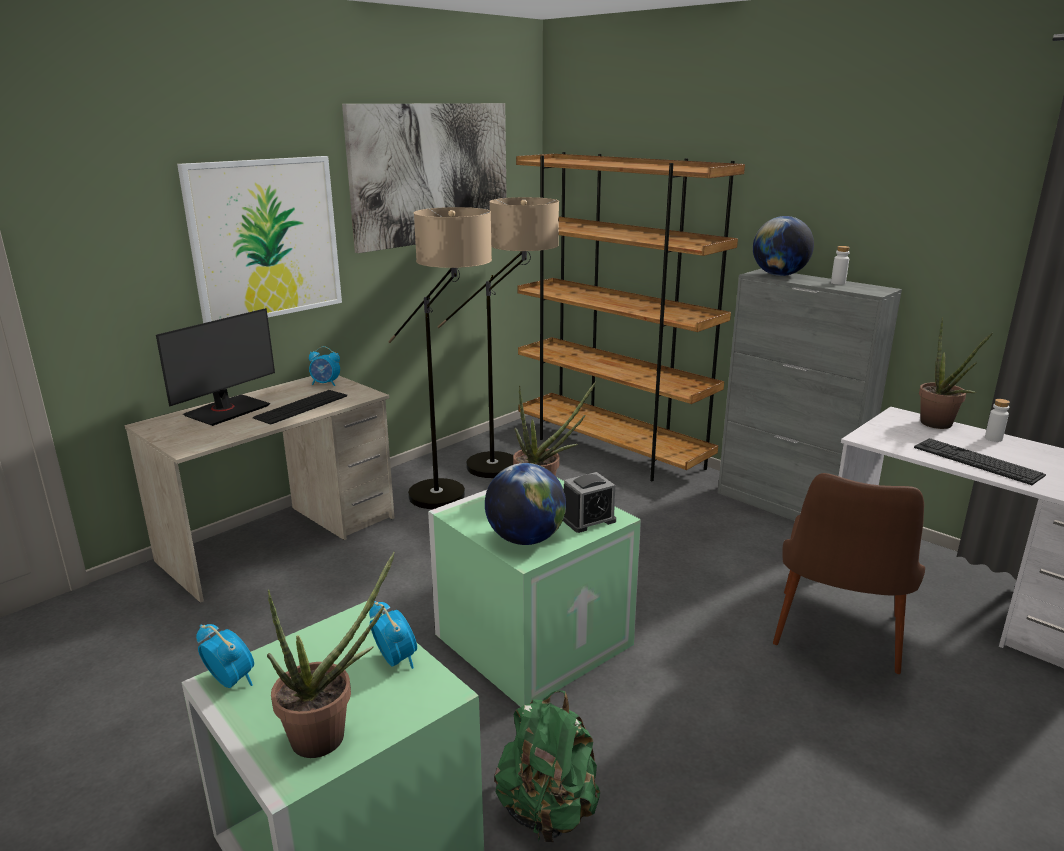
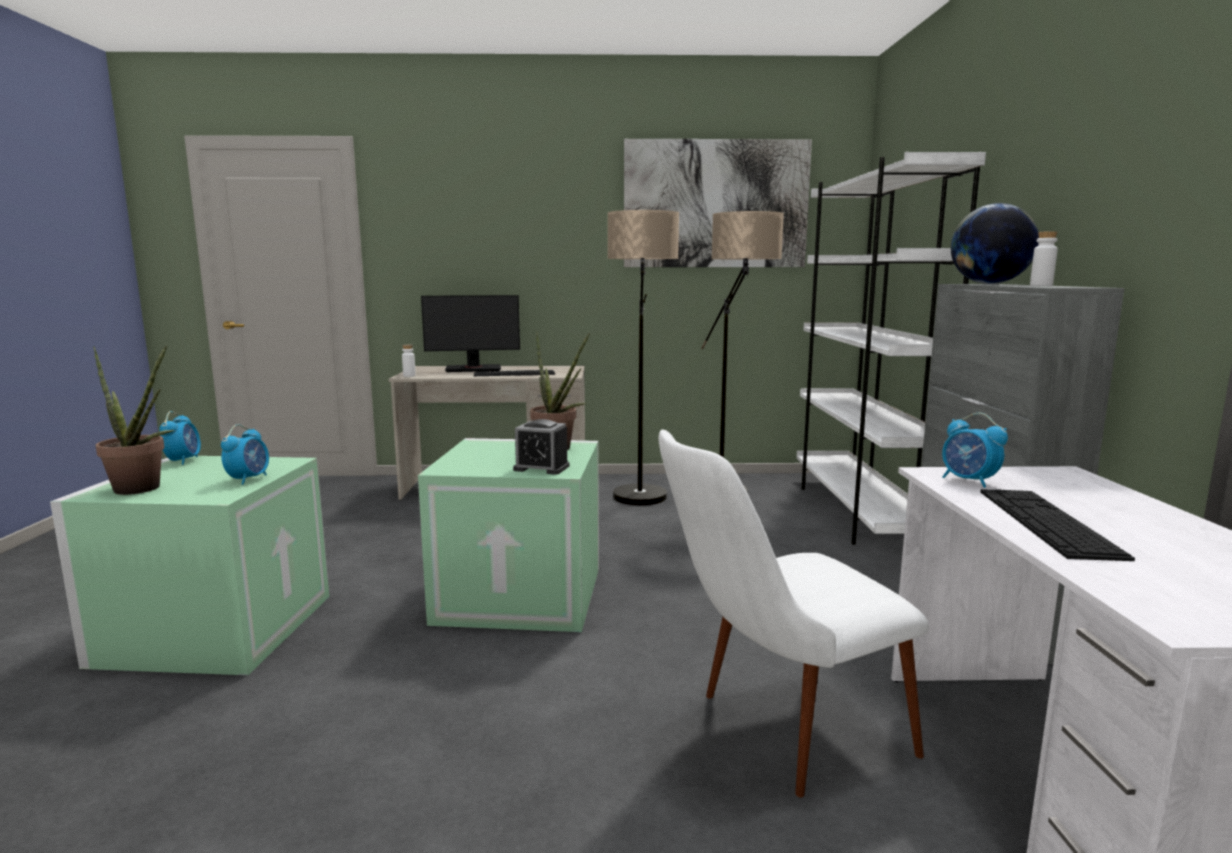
camera: 45 degrees right, 10 degrees down
picture [177,156,342,323] -> none
alarm clock [309,346,340,386] -> alarm clock moved to [942,413,1008,488]
globe [485,463,566,545] -> none
green backpack [494,691,600,843] -> none
brown bookcase [516,152,745,481] -> white bookcase [796,152,986,545]
brown chair [773,473,925,674] -> white chair [659,430,929,797]
potted plant [919,317,993,429] -> none
white bottle [985,399,1010,442] -> white bottle moved to [402,345,416,377]

